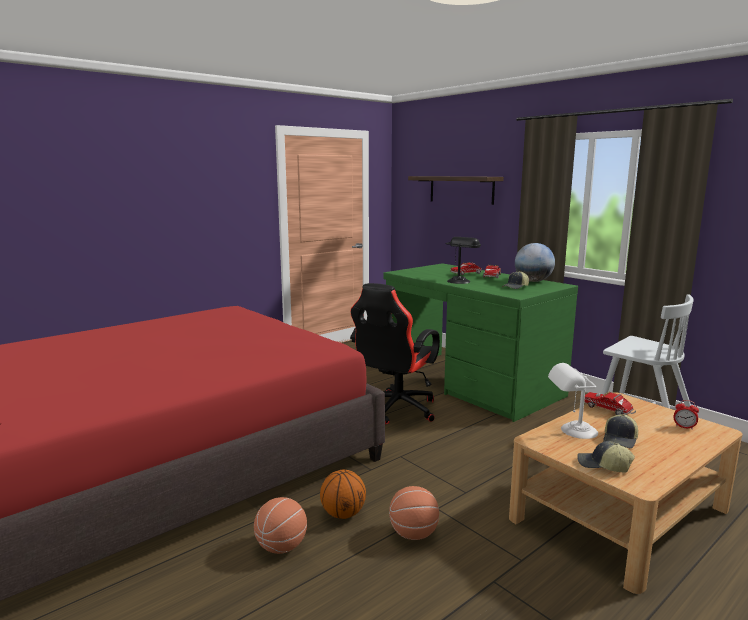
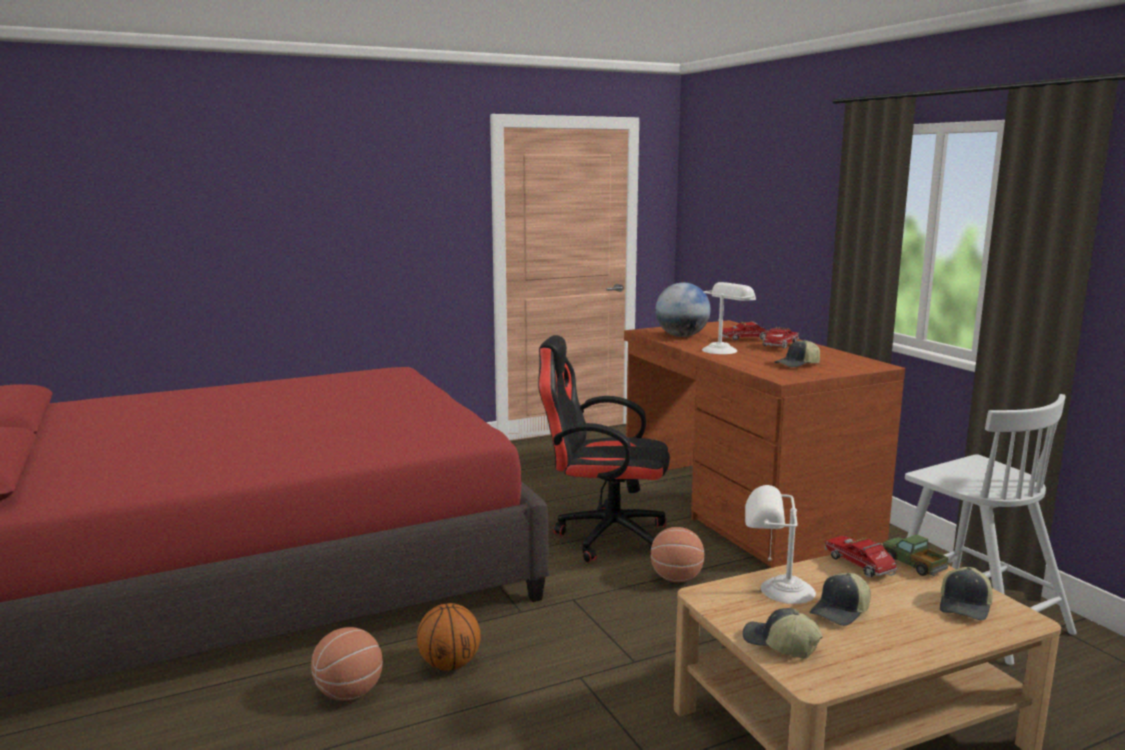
camera: 15 degrees right, 0 degrees up
black office chair [350,283,440,425] -> black office chair turned 60 degrees clockwise [538,335,670,563]
green desk [383,263,578,422] -> brown desk [624,320,905,568]
basketball [389,486,439,540] -> basketball moved to [651,527,704,582]
shelf [408,176,504,205] -> none
black table lamp [445,237,481,284] -> white table lamp [702,282,756,354]
globe [515,243,555,282] -> globe moved to [655,282,710,337]
alarm clock [674,400,699,430] -> cap [940,567,993,620]
none -> toy truck [882,535,948,576]

